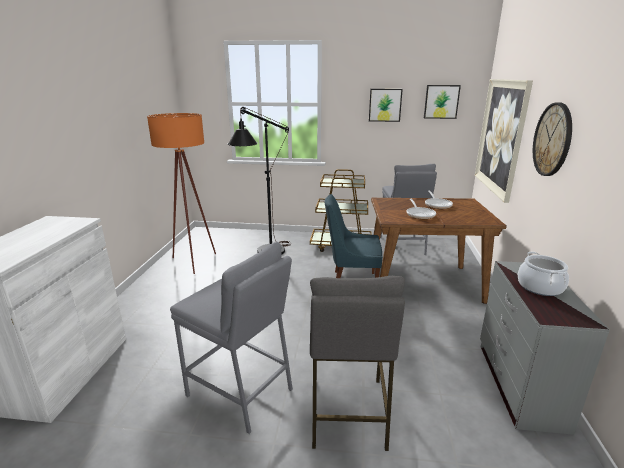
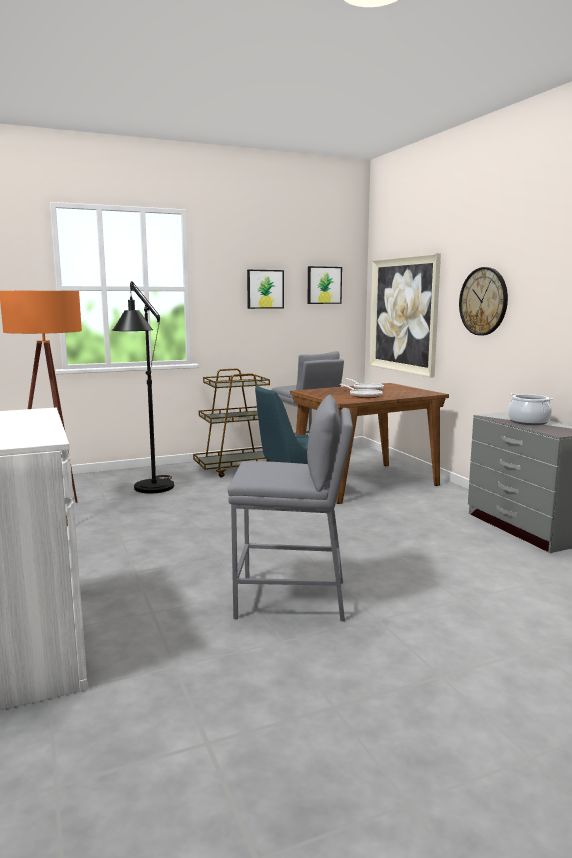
camera: 30 degrees left, 10 degrees down
grey stool [310,276,405,451] -> none

